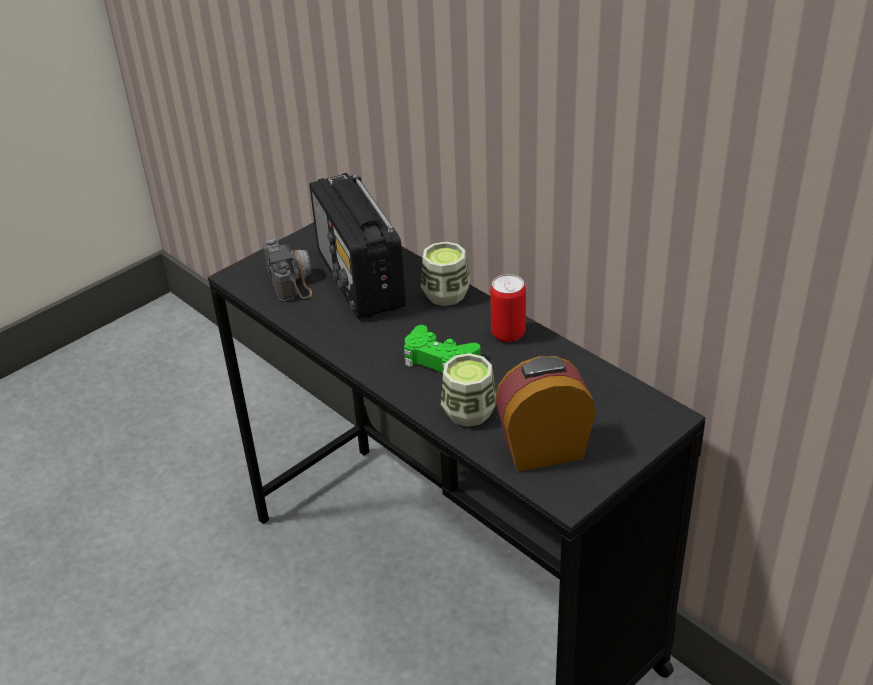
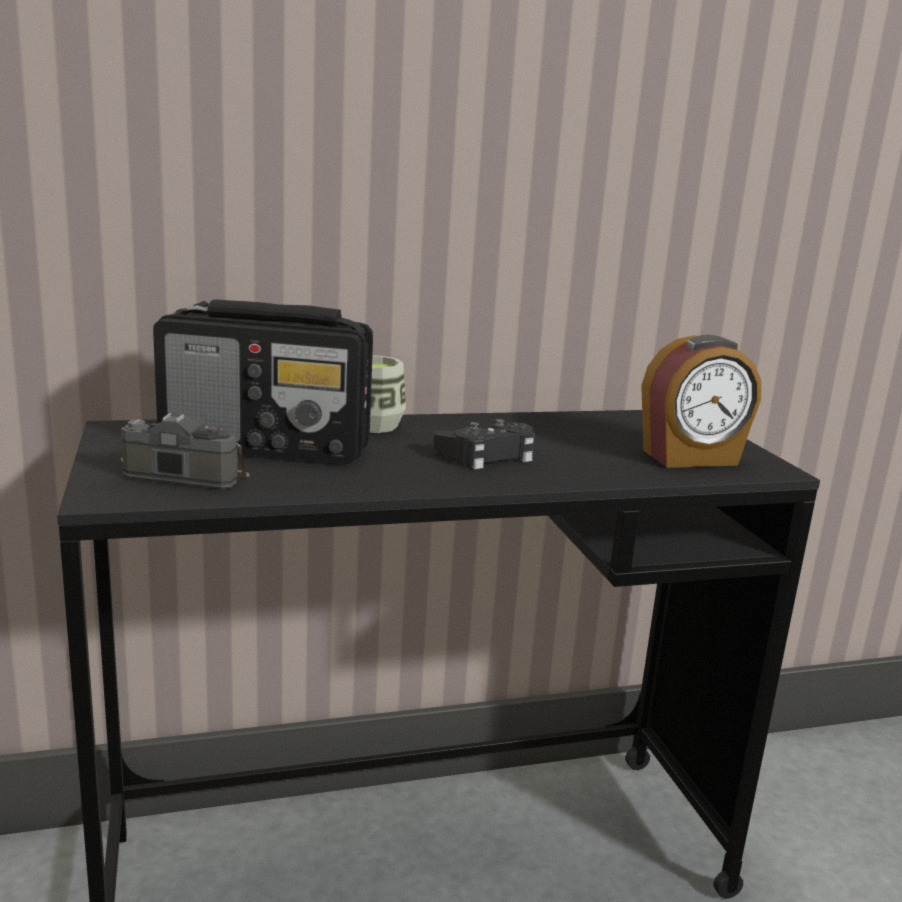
camera: 65 degrees left, 20 degrees down
green game controller [404,325,481,378] -> black game controller [433,419,535,470]
cup [441,353,496,427] -> none
can [490,274,526,342] -> none
alarm clock [495,356,596,472] -> alarm clock turned 120 degrees counterclockwise [641,335,761,468]

